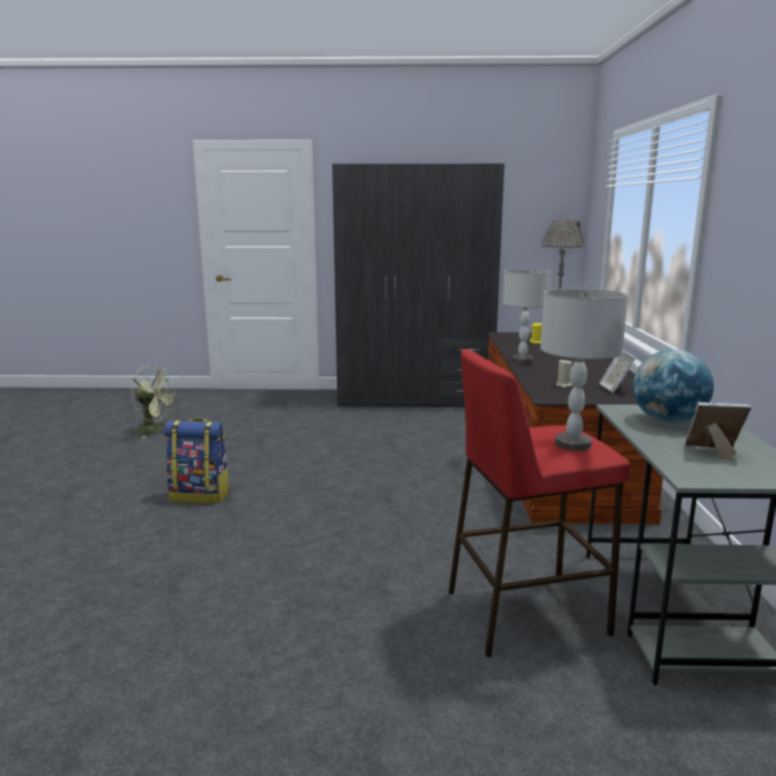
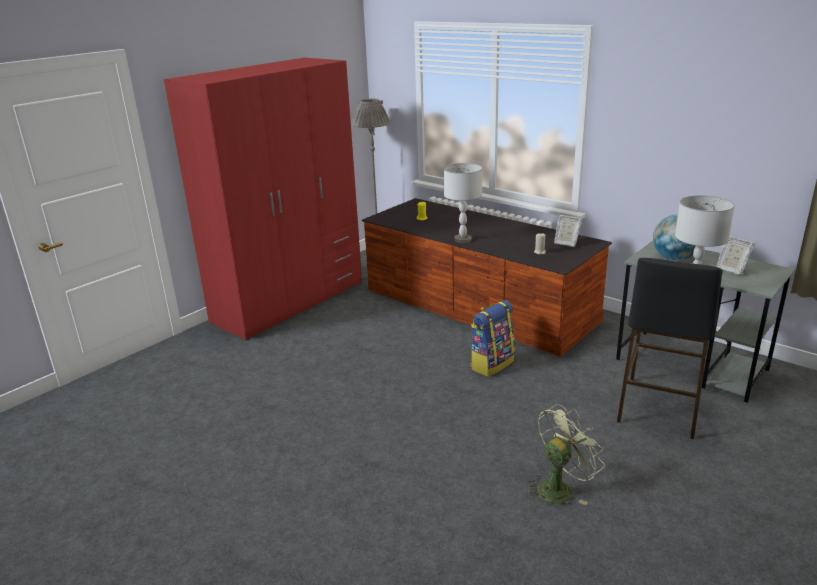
camera: 50 degrees left, 10 degrees up
green fan [131,366,178,438] -> green fan moved to [527,404,605,505]
backpack [164,418,230,504] -> backpack moved to [470,300,515,377]
grey wardrobe [332,164,504,407] -> red wardrobe [164,57,362,340]
red stool [449,349,630,657] -> black stool [617,258,722,439]
picture frame [685,402,752,460] -> picture frame turned 90 degrees counterclockwise [716,236,754,276]

